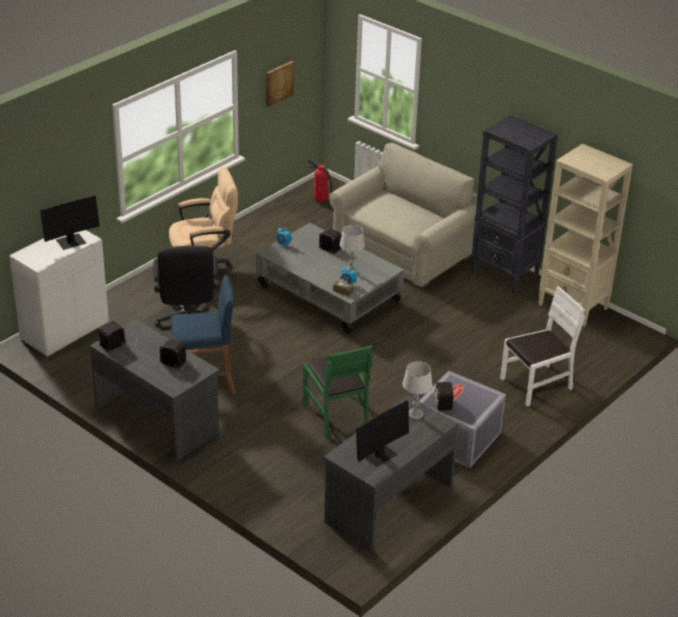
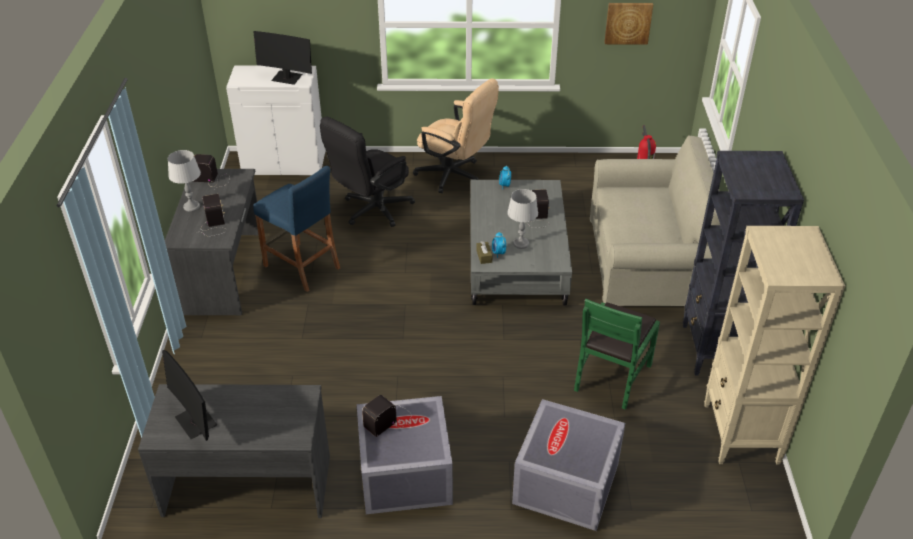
camera: 50 degrees right, 5 degrees up
green chair [303,345,373,438] -> green chair moved to [574,299,660,410]
monitor [356,400,409,467] -> monitor turned 45 degrees clockwise [162,350,217,441]
grey table lamp [402,361,433,420] -> grey table lamp moved to [168,150,201,212]
white chair [500,286,585,407] -> grey storage box [512,399,625,531]

